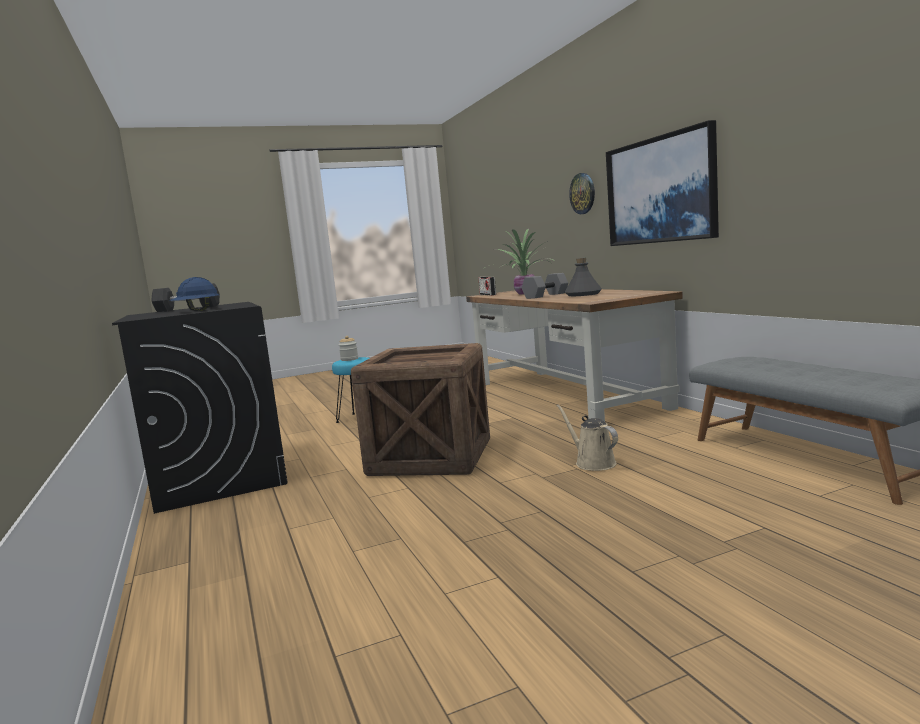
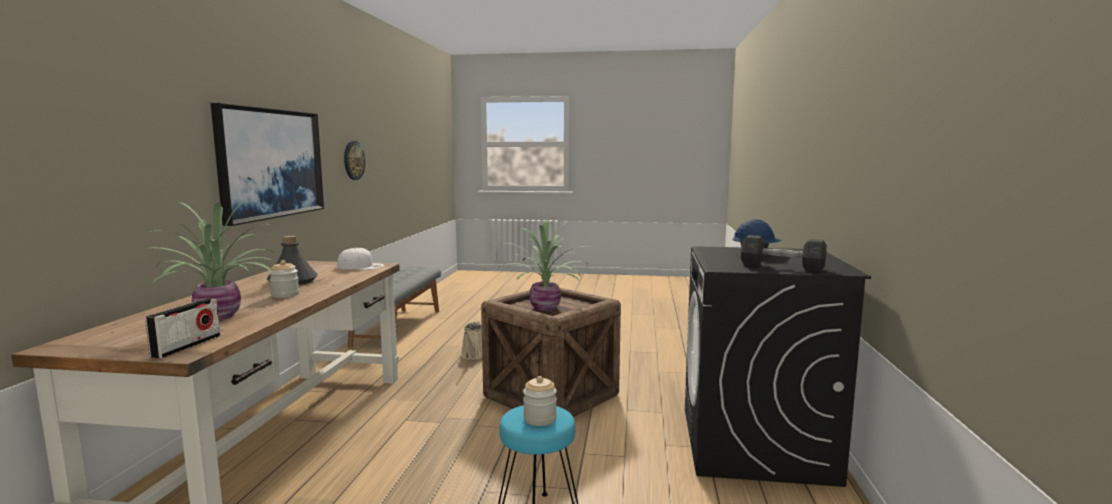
camera: 150 degrees left, 0 degrees up
grey dumbbell [522,273,568,299] -> jar [269,260,299,298]
wall clock [569,173,595,214] -> wall clock moved to [344,141,365,180]
none -> white cap [337,248,384,270]
none -> potted plant [504,220,587,311]

